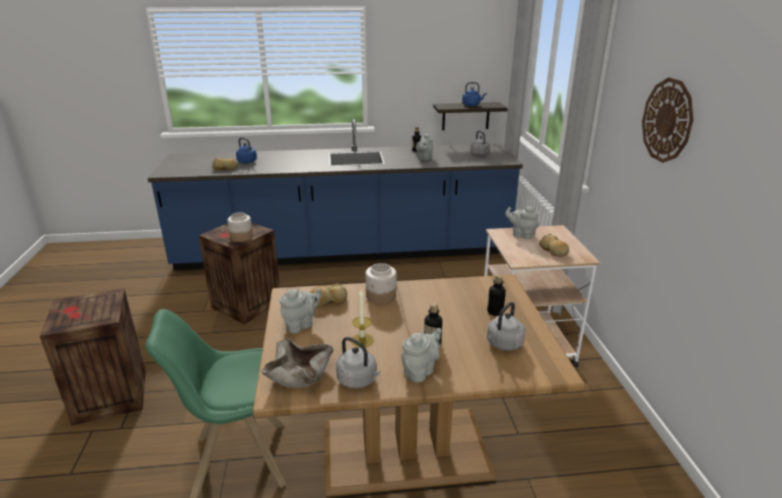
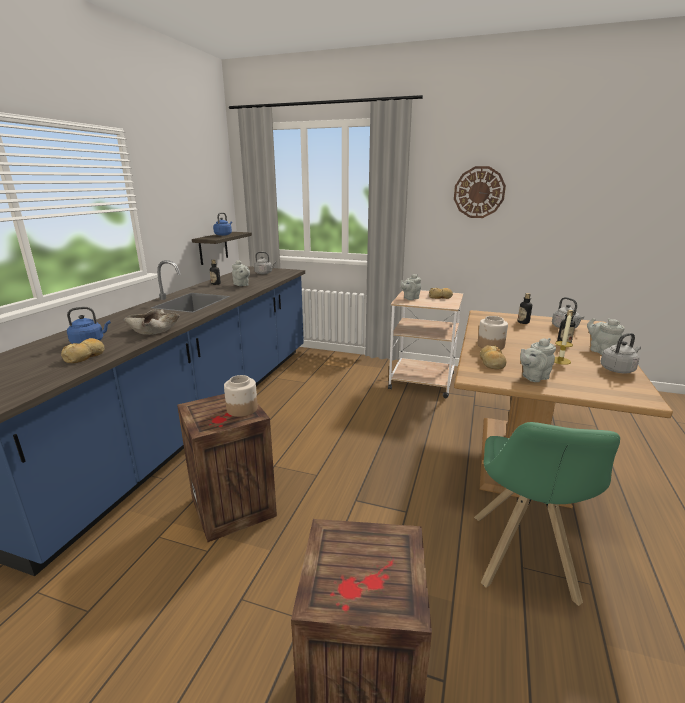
camera: 65 degrees left, 5 degrees down
beige bowl [262,339,334,388] -> beige bowl moved to [123,309,180,335]
grey teapot [280,288,322,333] -> grey teapot turned 105 degrees counterclockwise [520,338,556,382]

